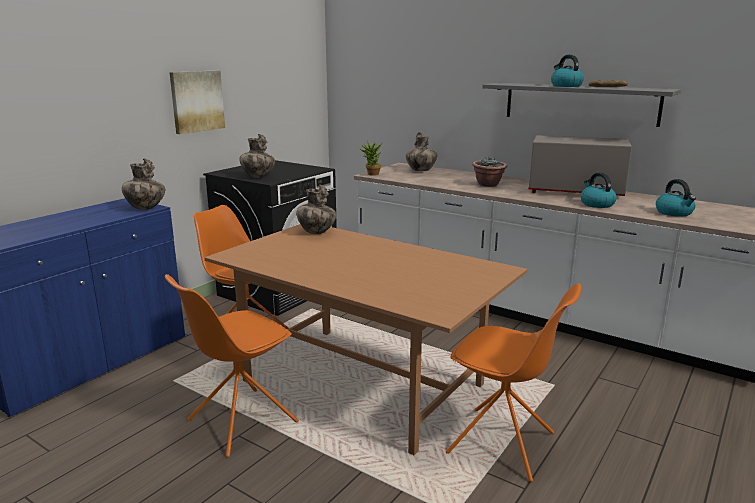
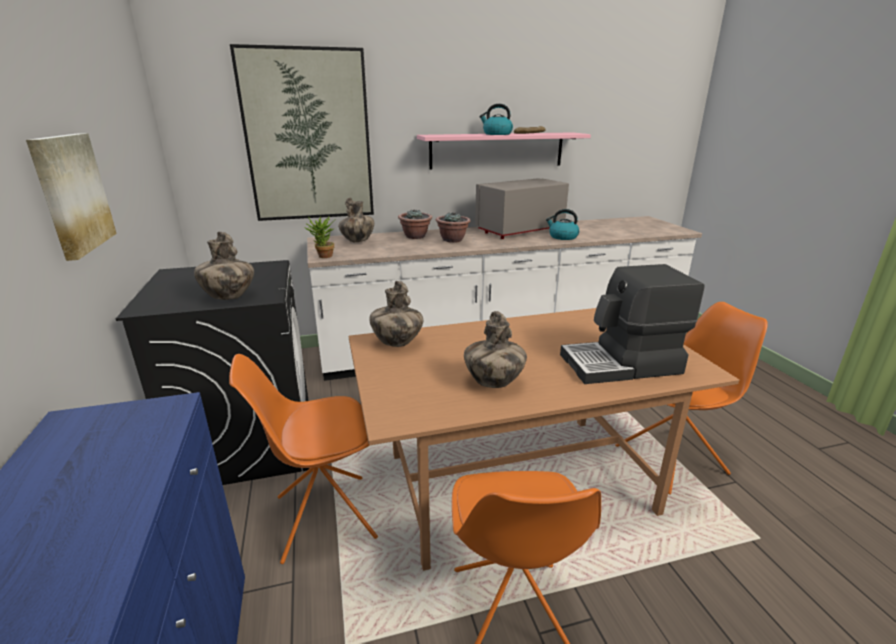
camera: 50 degrees left, 5 degrees up
vase [122,158,165,210] -> vase moved to [464,311,527,388]
grey shelf [482,83,681,127] -> pink shelf [417,132,591,170]
kettle [656,179,696,217] -> none
none -> picture [230,44,374,221]
none -> potted plant [398,209,432,239]
none -> coffee machine [560,264,705,384]

